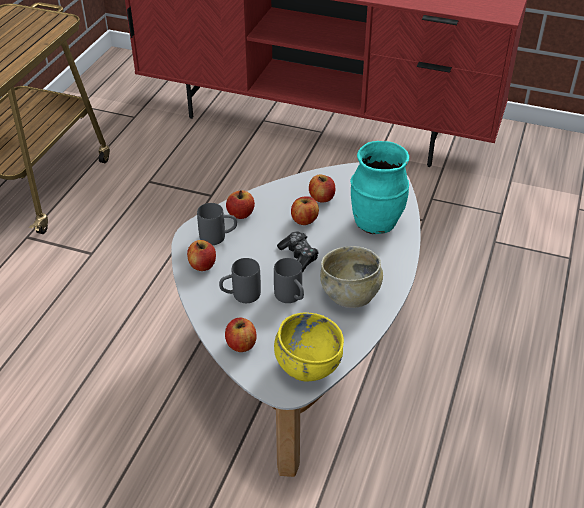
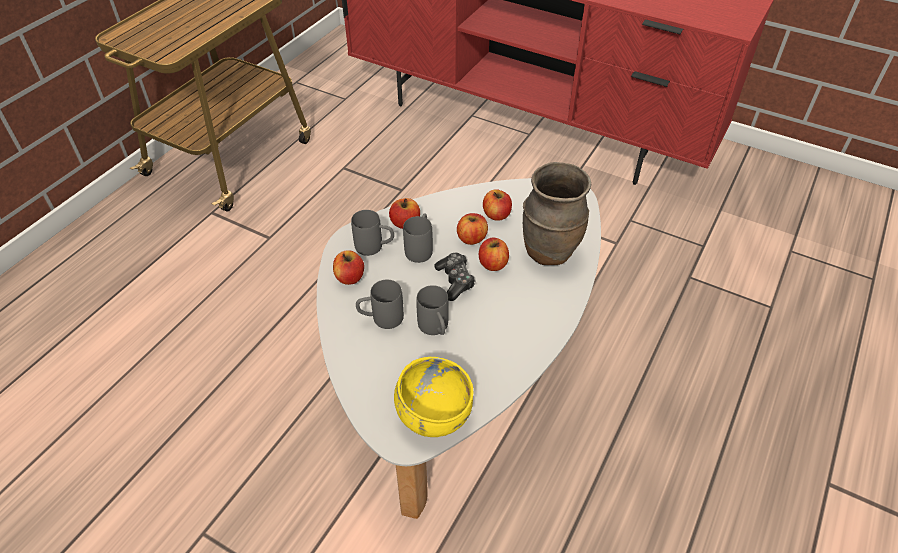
camera: 10 degrees right, 5 degrees up
apple [225,318,257,352] -> apple moved to [479,238,509,271]
beige bowl [320,246,383,308] -> none
turquoise vase [350,141,409,234] -> brown vase [523,162,591,265]
none -> grey mug [403,213,433,263]

